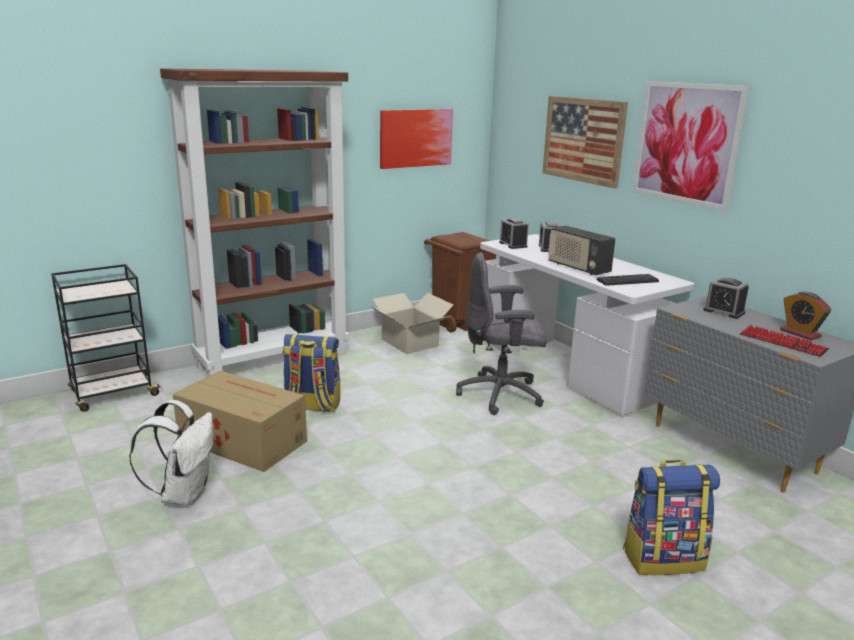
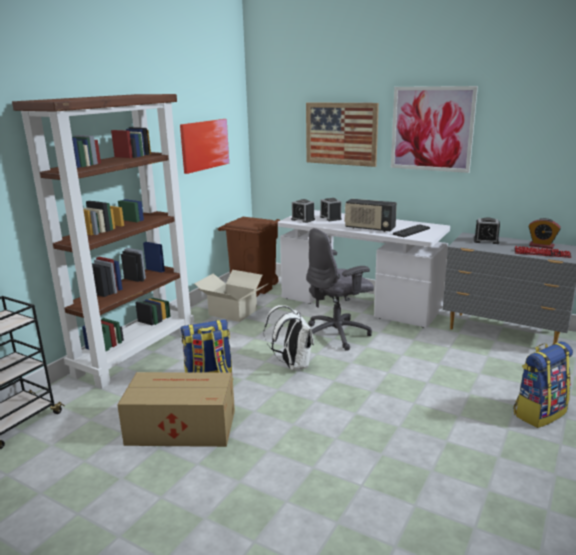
camera: 25 degrees left, 0 degrees up
white backpack [129,400,213,507] -> white backpack moved to [264,305,314,370]

